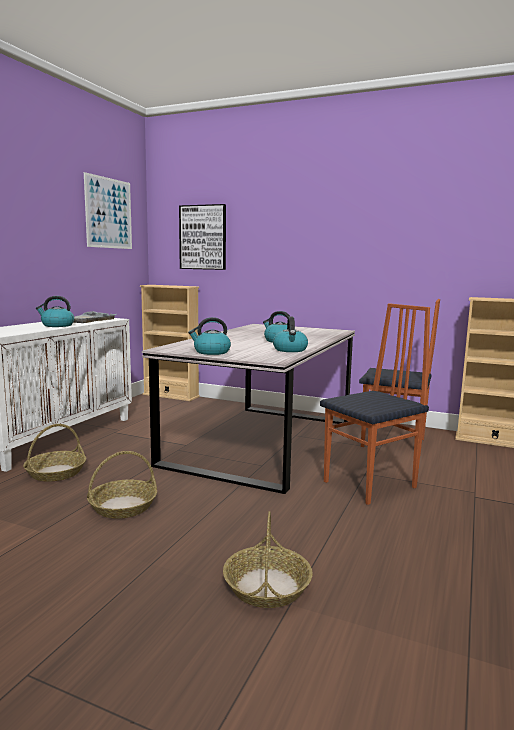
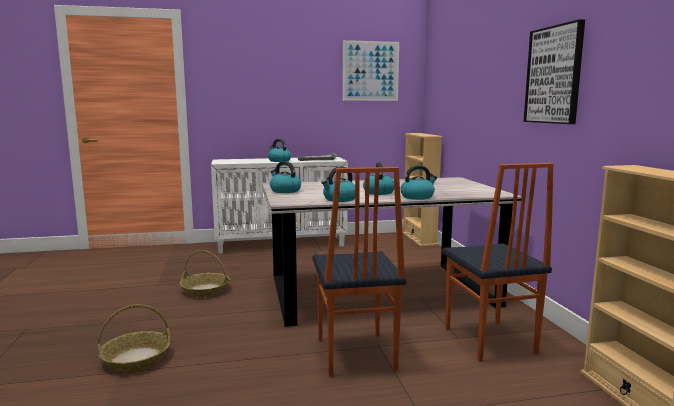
camera: 55 degrees right, 0 degrees up
basket [23,424,86,482] -> none
picture [179,204,226,270] -> picture moved to [524,19,585,124]
chair [320,303,430,505] -> chair turned 60 degrees clockwise [312,167,407,377]
none -> kettle [400,165,437,200]

